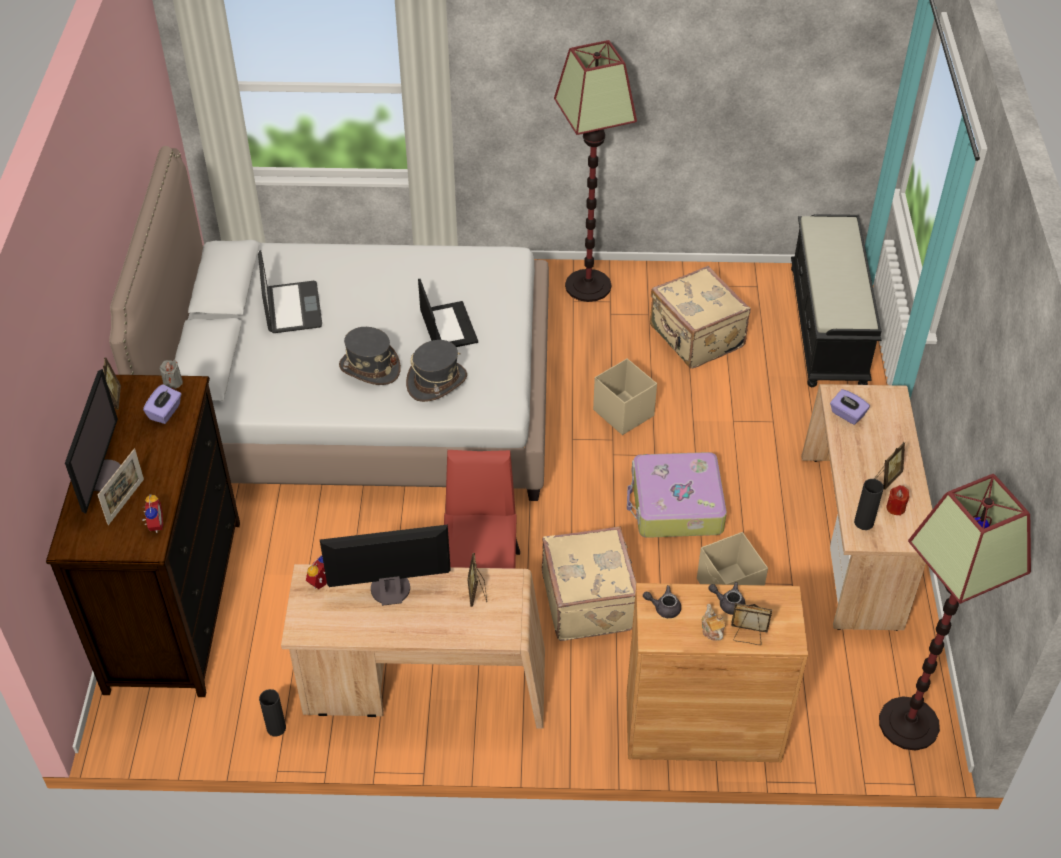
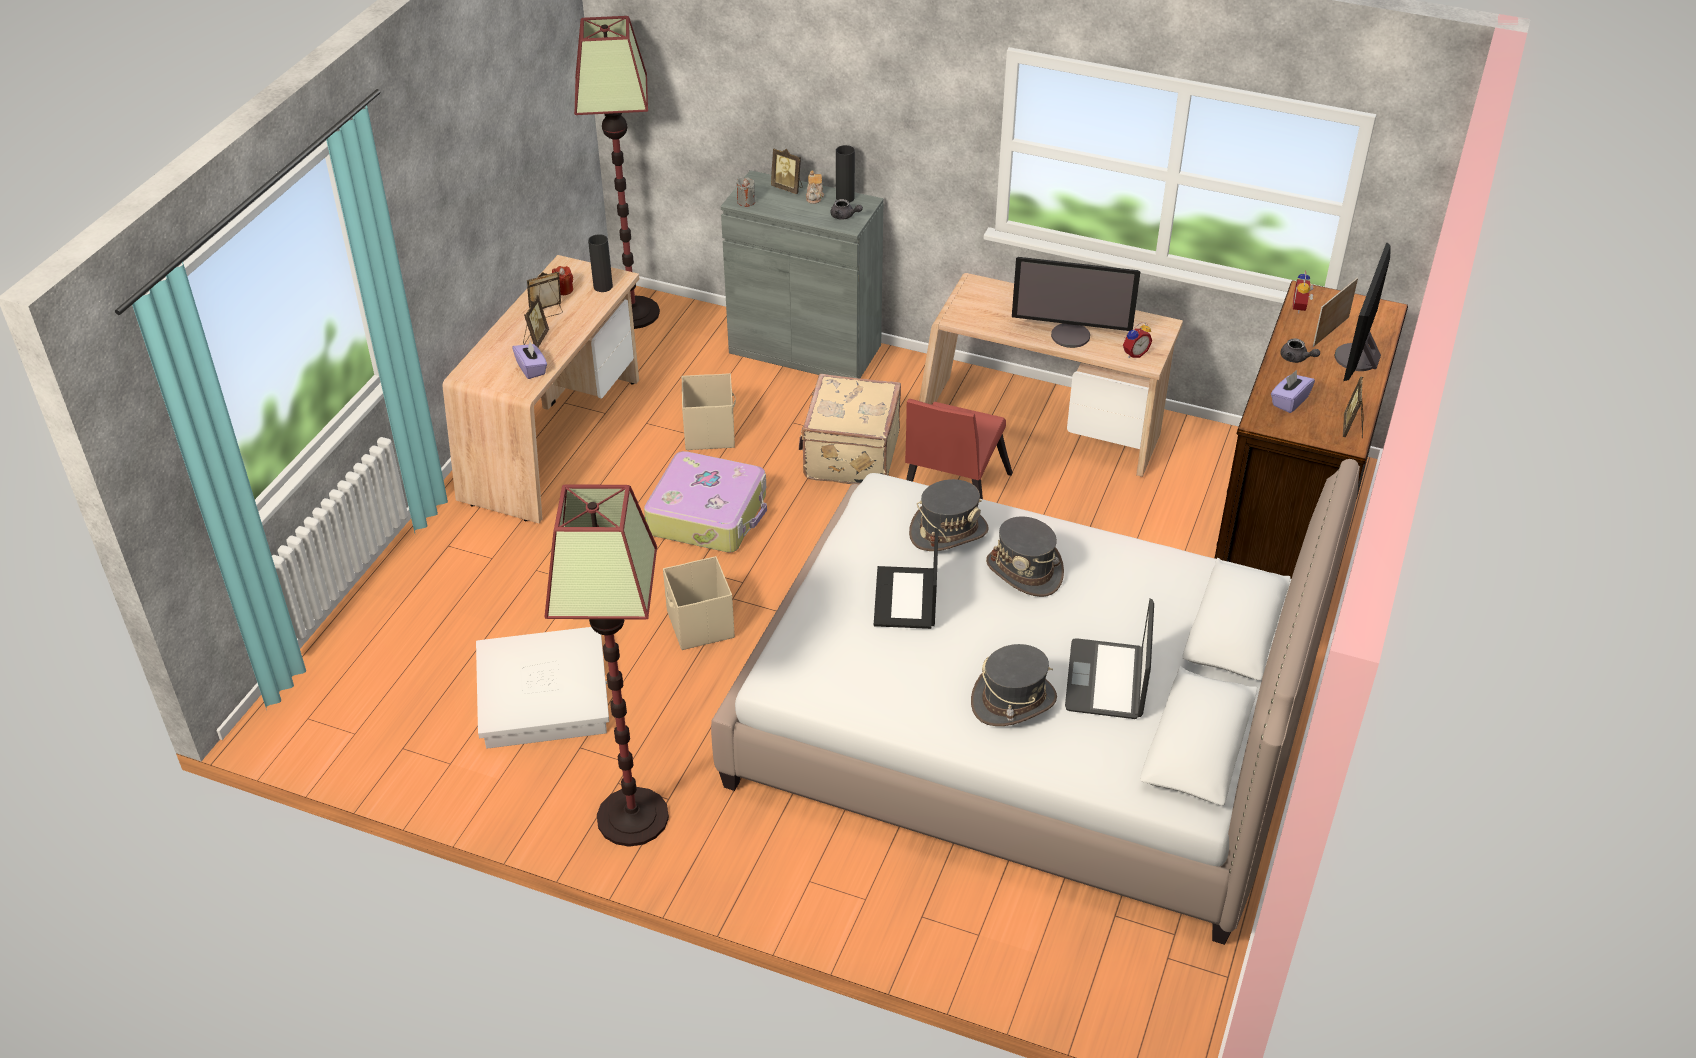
camera: 160 degrees left, 5 degrees down
grey candle [160,360,183,389] -> grey candle moved to [736,177,756,207]
black vase [259,689,286,737] -> black vase moved to [836,145,855,203]
picture frame [467,553,487,607] -> picture frame moved to [523,295,549,347]
brown cabinet [626,583,808,762] -> grey cabinet [721,170,884,379]
beige suitcase [650,266,751,369] -> white storage box [476,627,609,748]
grey teapot [709,582,746,615] -> grey teapot moved to [1281,338,1320,363]
black bench [791,214,881,387] -> none
none -> grey hat [971,644,1057,726]

